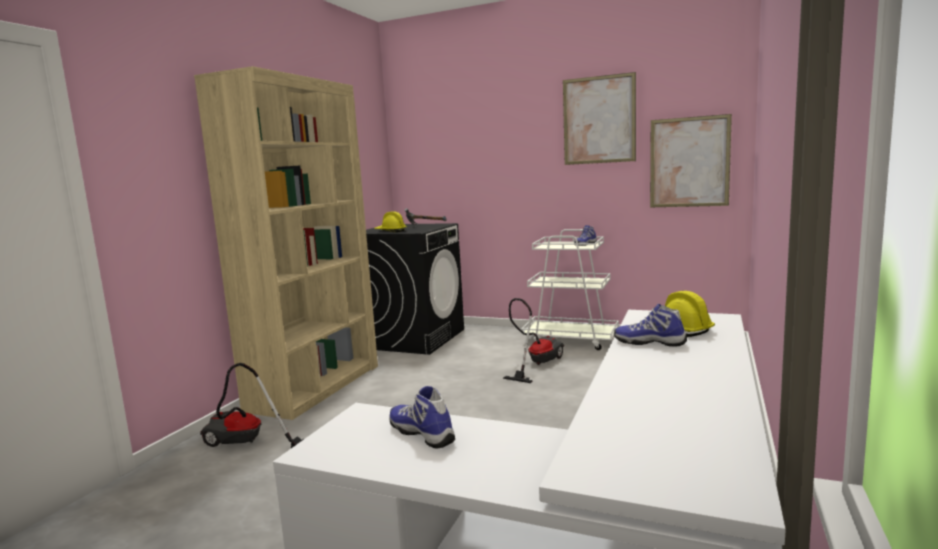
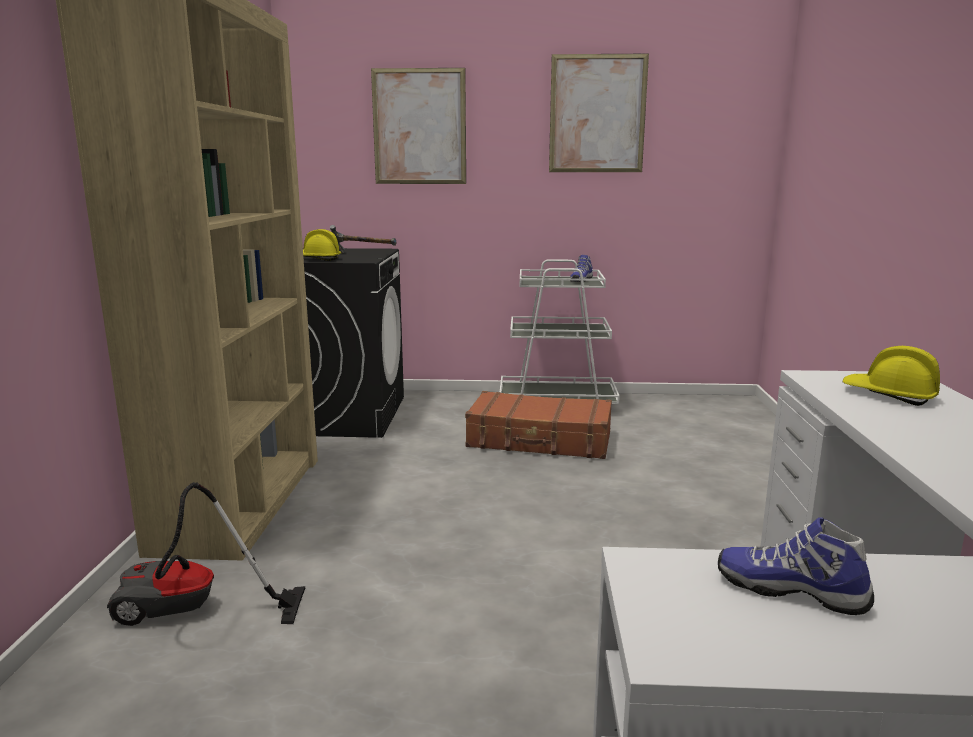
camera: 20 degrees left, 5 degrees up
vacuum cleaner [503,298,564,383] -> brown suitcase [465,391,612,459]
shoe [614,304,687,346] -> none
picture [650,114,732,207] -> picture moved to [371,68,466,184]

